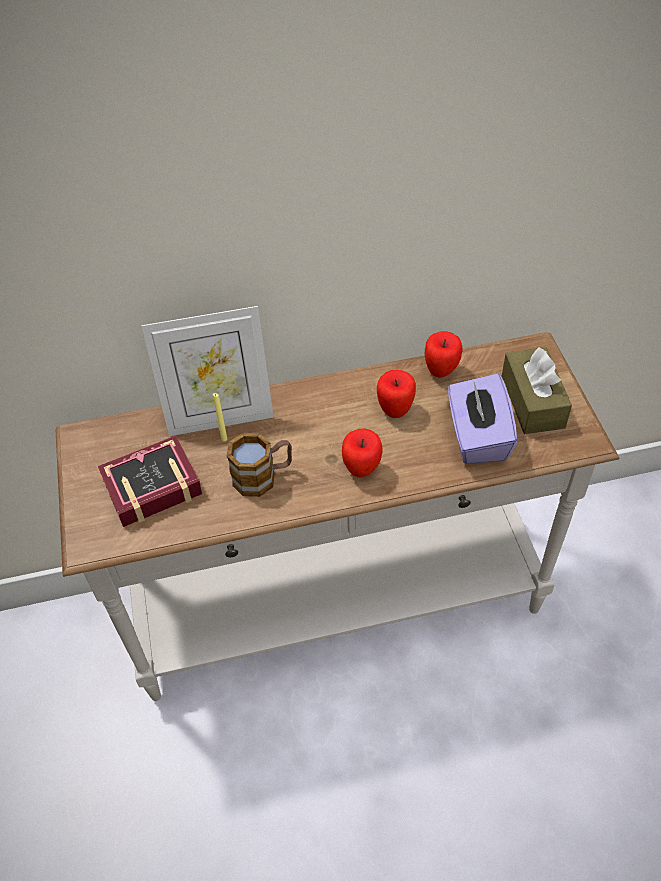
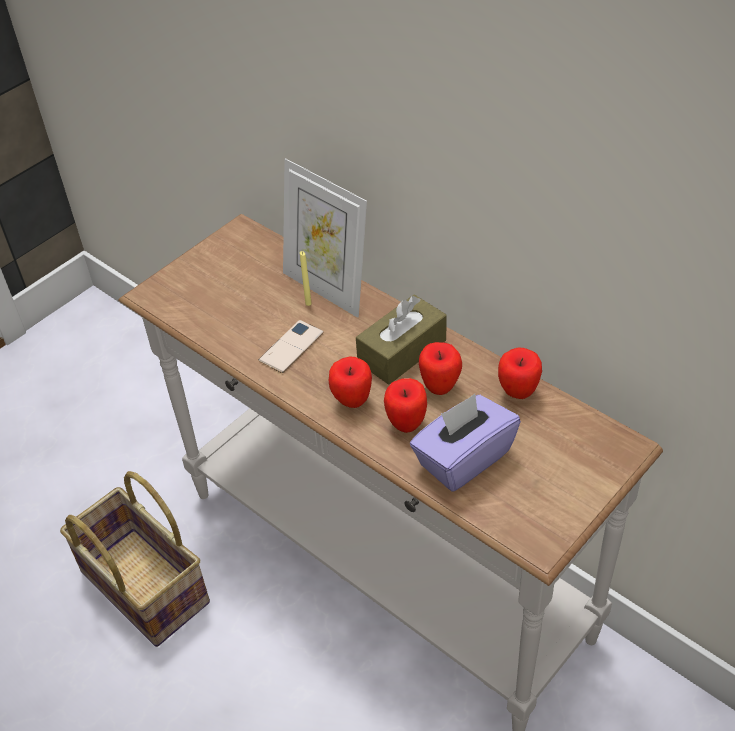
camera: 55 degrees right, 5 degrees down
book [97,435,203,527] -> none
mug [227,433,292,497] -> phone [259,320,324,373]
brown tissue box [502,347,572,434] -> brown tissue box moved to [356,294,447,385]
none -> basket [60,471,210,647]
none -> apple [384,378,427,433]

